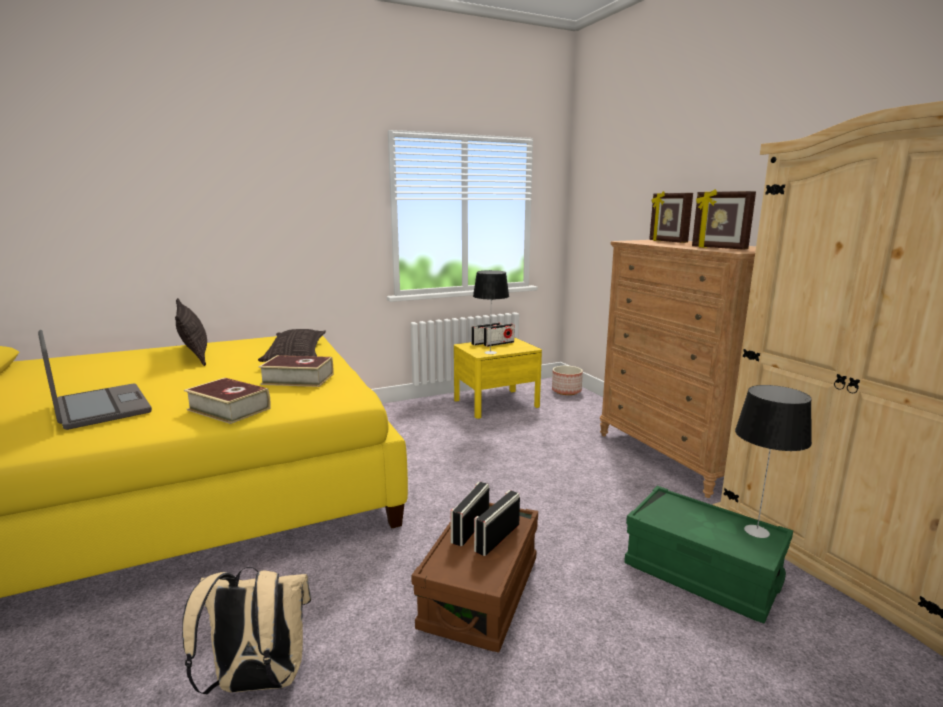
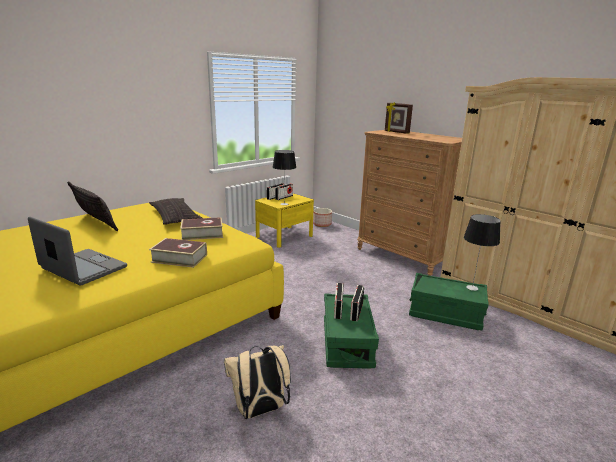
camera: 20 degrees left, 5 degrees up
brown storage box [411,503,538,653] -> green storage box [324,294,379,369]
picture frame [692,189,756,250] -> none

